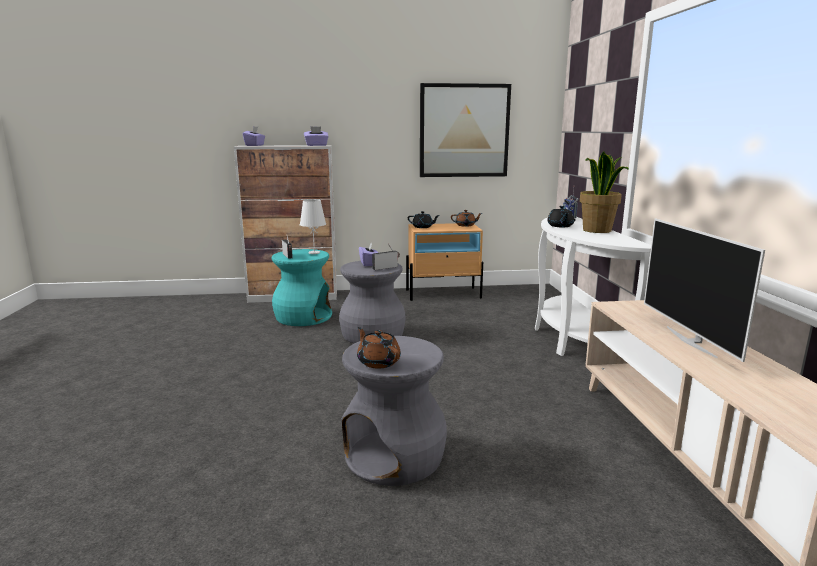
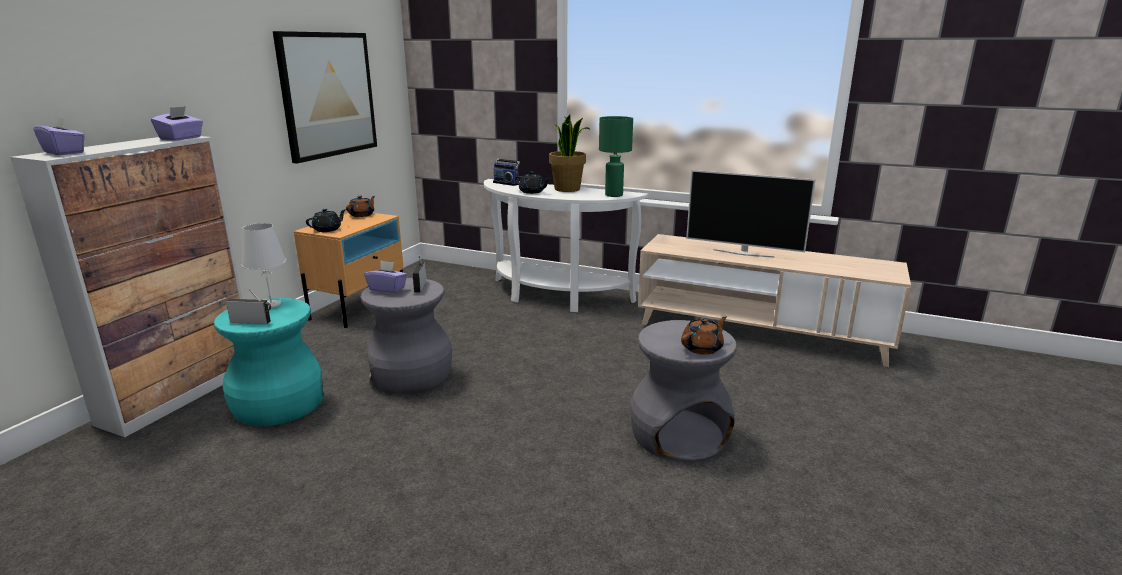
camera: 60 degrees left, 5 degrees up
brown teapot [357,327,401,369] -> brown teapot turned 150 degrees clockwise [681,316,727,355]
none -> green table lamp [599,116,633,197]

